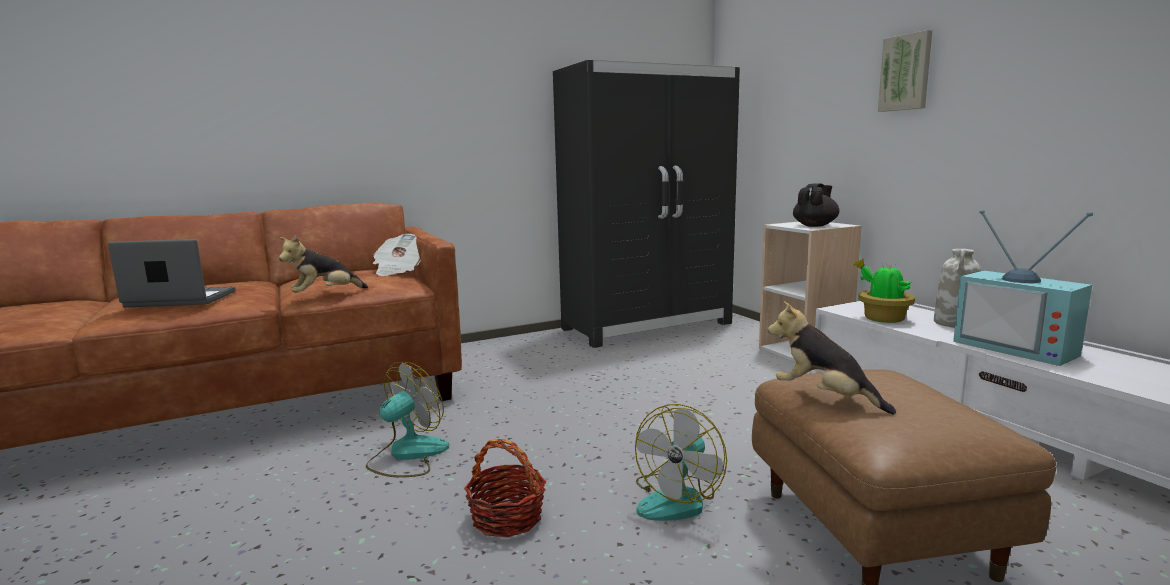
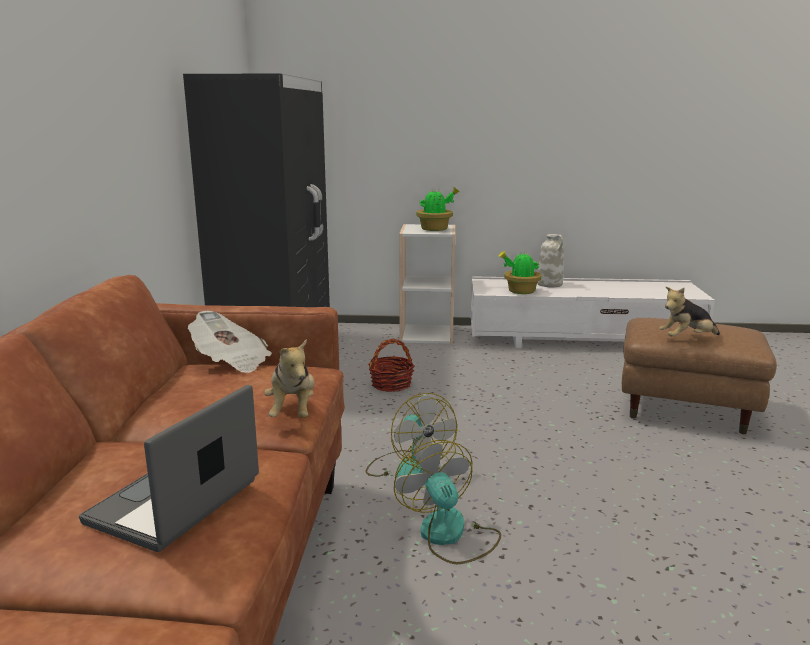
camera: 60 degrees left, 5 degrees up
basket [464,439,546,537] -> basket moved to [368,339,414,392]
fan [635,404,727,521] -> fan moved to [365,393,457,485]
black teapot [793,183,840,227] -> potted plant [416,187,459,231]
picture [878,30,932,112] -> none
television [953,210,1093,366] -> none

